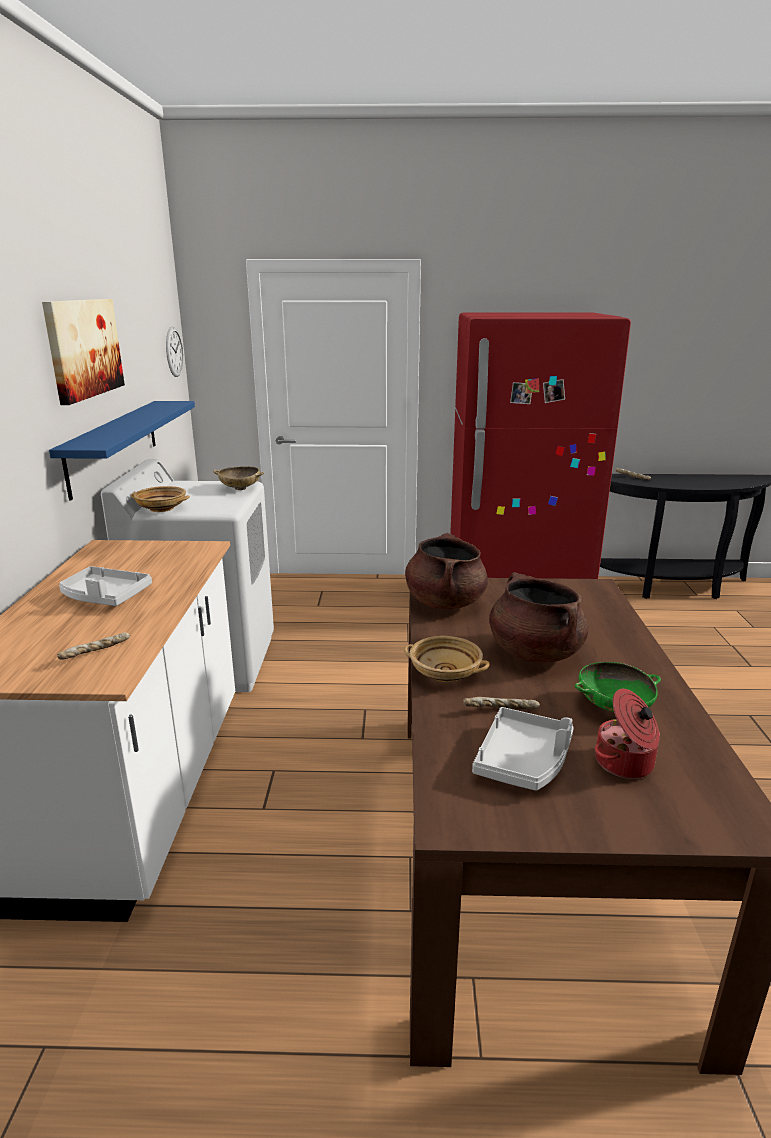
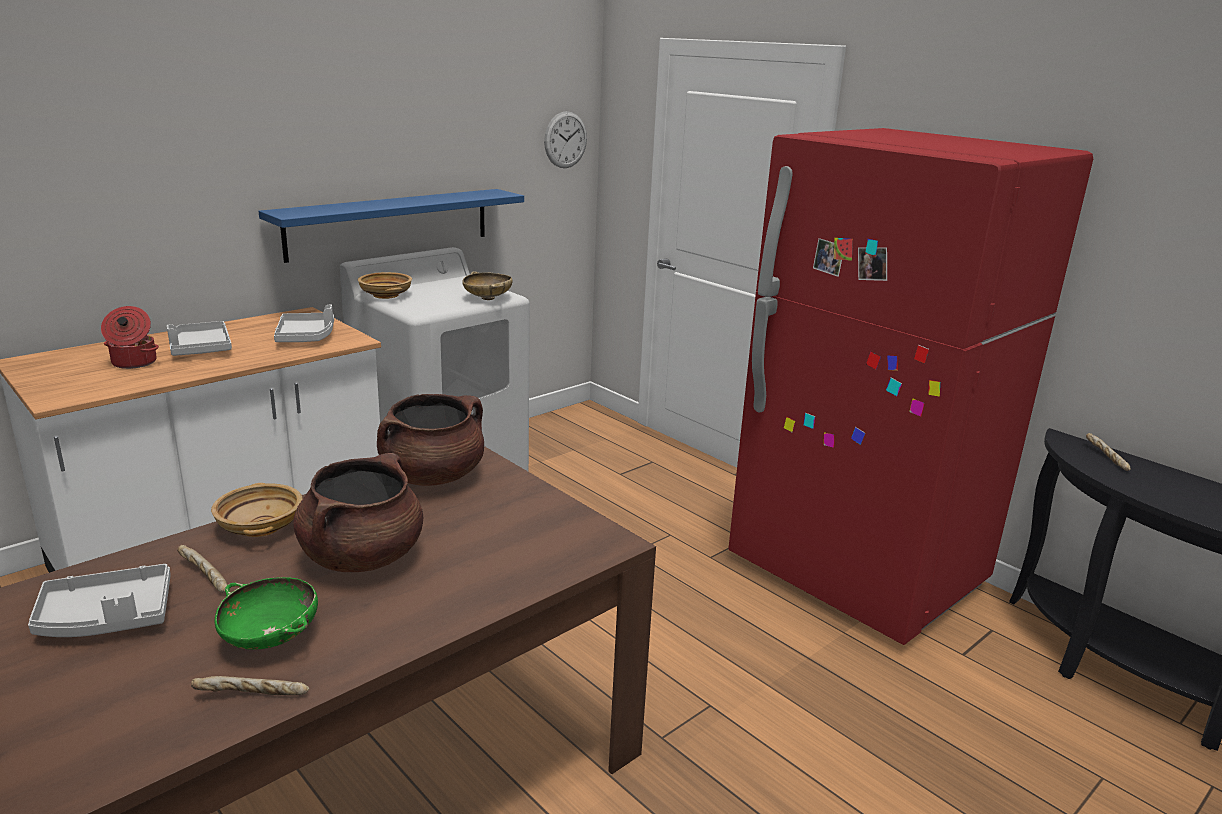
camera: 45 degrees right, 0 degrees up
picture [42,299,125,405] -> none
bread [57,633,130,660] -> bread moved to [191,676,309,695]
cooking pot [595,689,660,779] -> cooking pot moved to [101,306,159,369]
none -> grey tray [274,305,334,342]

